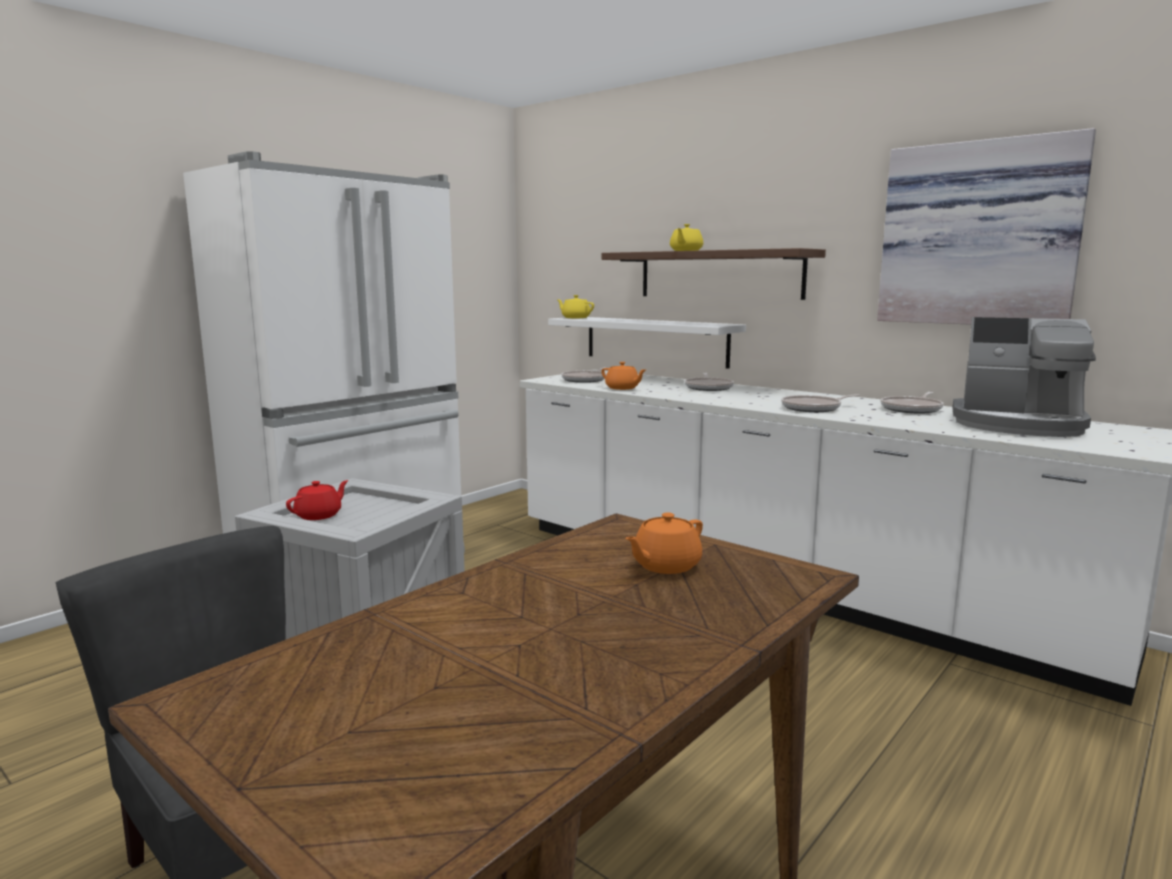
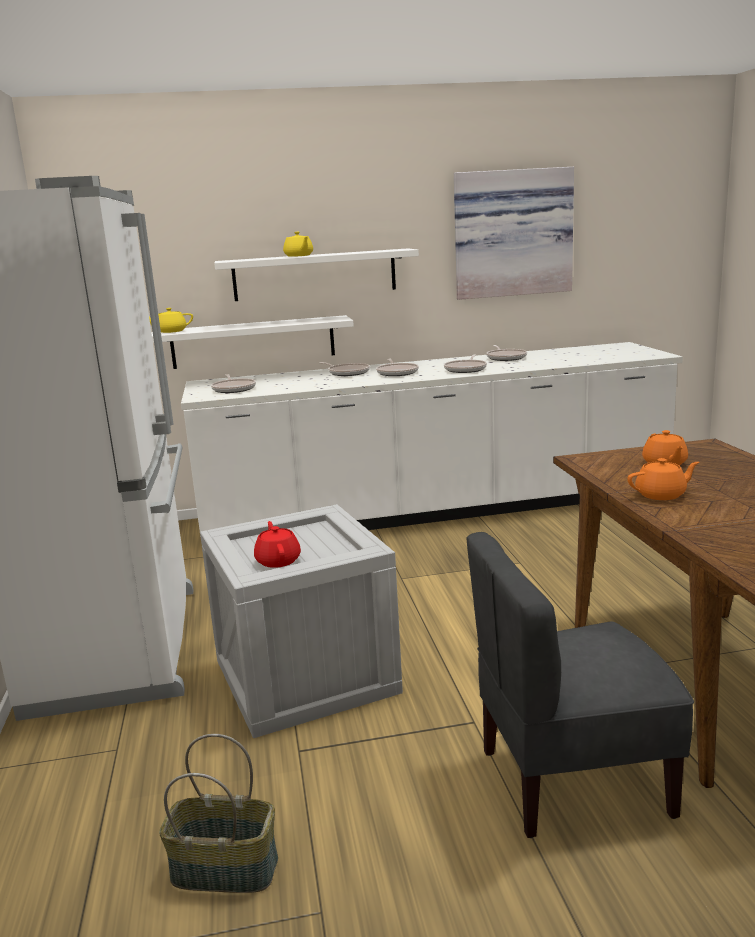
camera: 50 degrees left, 5 degrees up
brown shelf [601,248,826,300] -> white shelf [214,248,419,301]
orange teapot [601,362,646,390] -> orange teapot moved to [627,458,699,500]
coffee machine [952,317,1096,437] -> none
none -> basket [159,734,278,893]
none -> frying pan [376,359,419,376]

